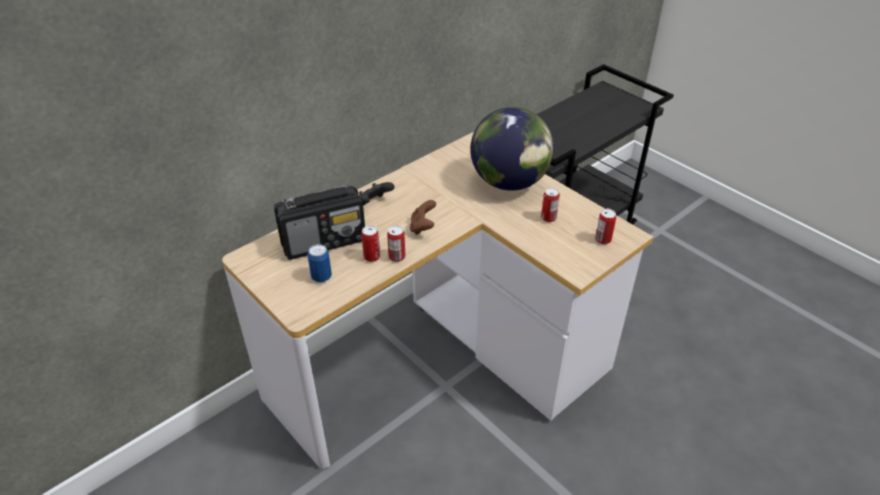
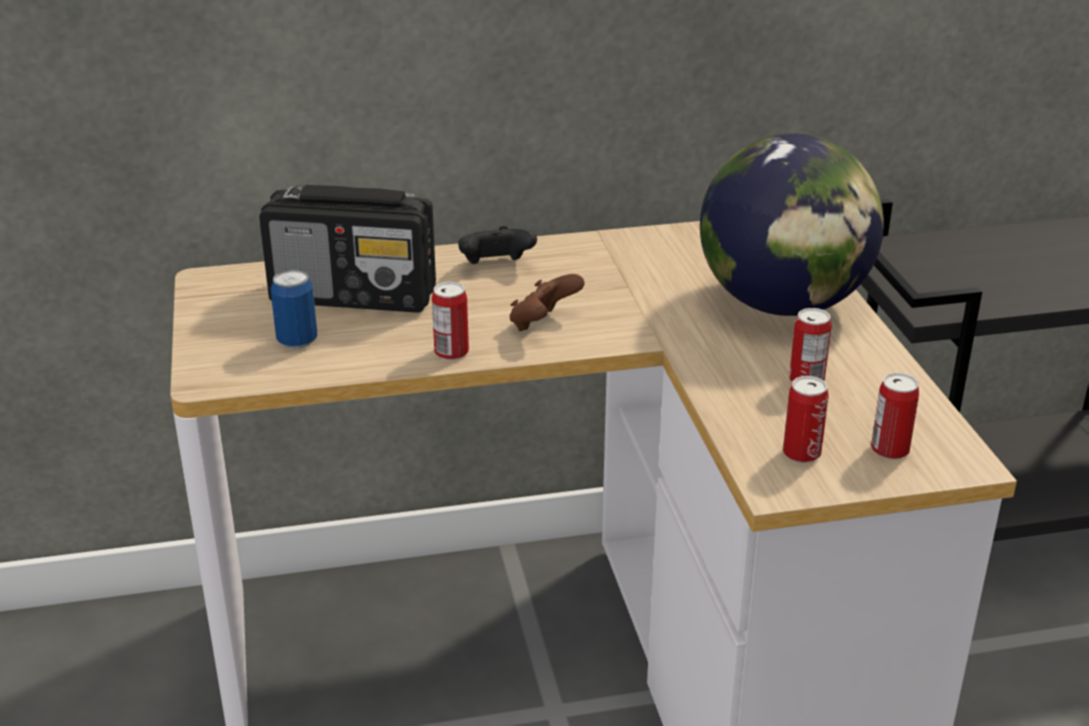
camera: 30 degrees right, 10 degrees down
can [361,225,380,262] -> can moved to [783,376,829,463]

